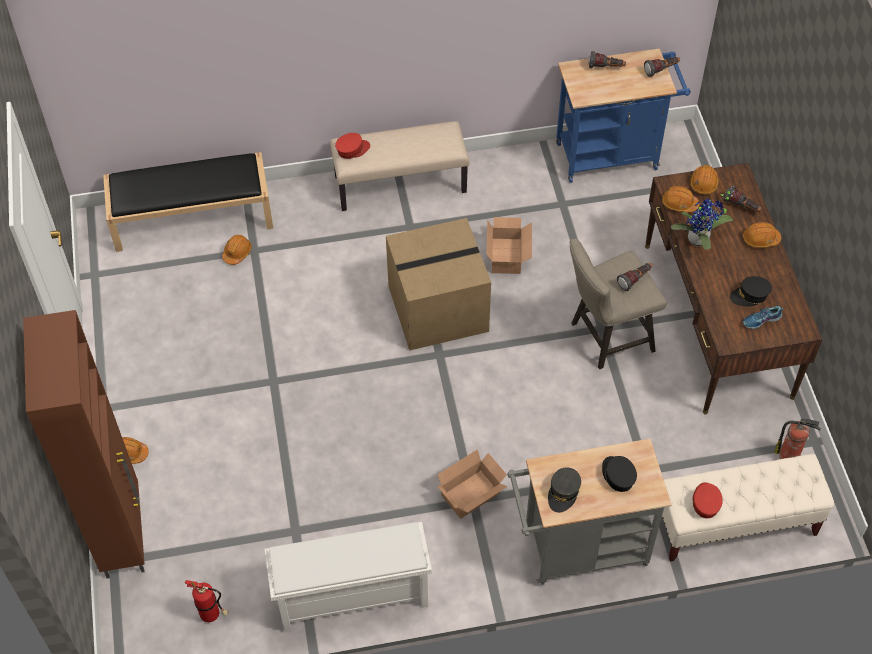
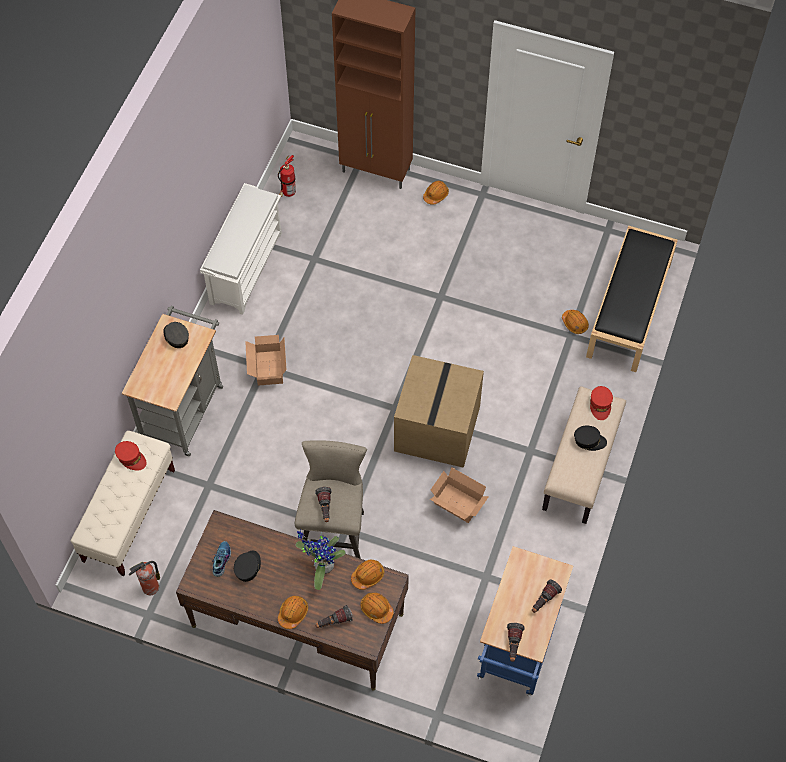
camera: 120 degrees right, 5 degrees up
black cap [602,456,637,492] -> black cap moved to [574,426,607,451]

